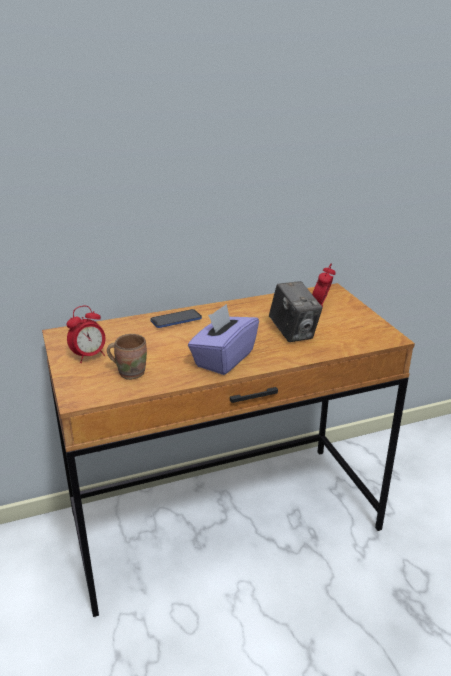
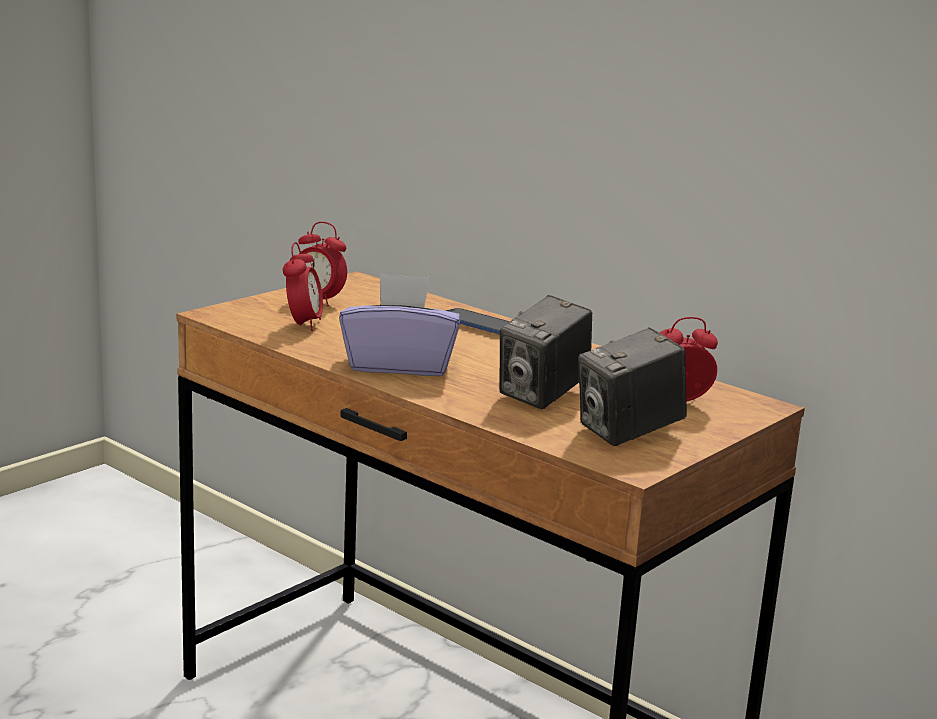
camera: 60 degrees right, 10 degrees down
brown mug [107,334,147,380] -> alarm clock [283,242,323,331]
none -> camera [578,327,687,446]

